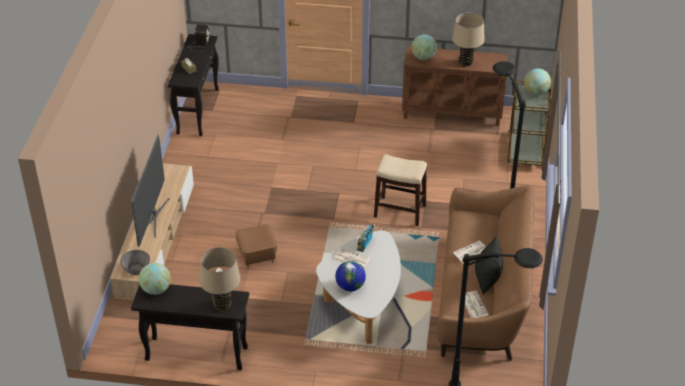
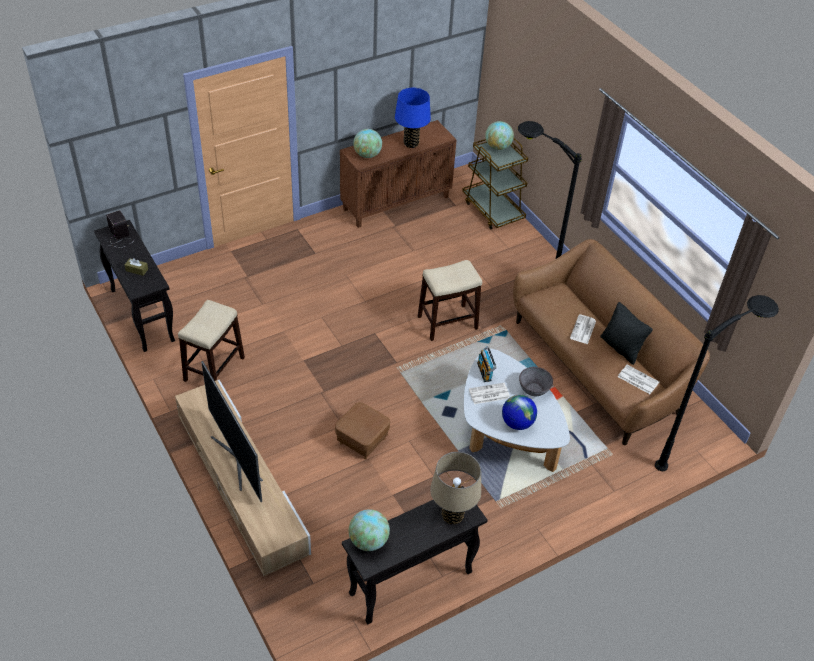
camera: 40 degrees left, 5 degrees up
grey bowl [120,250,150,275] -> grey bowl moved to [519,367,553,396]
beige table lamp [452,13,485,66] -> blue table lamp [395,88,431,148]
none -> stool [178,300,245,382]

